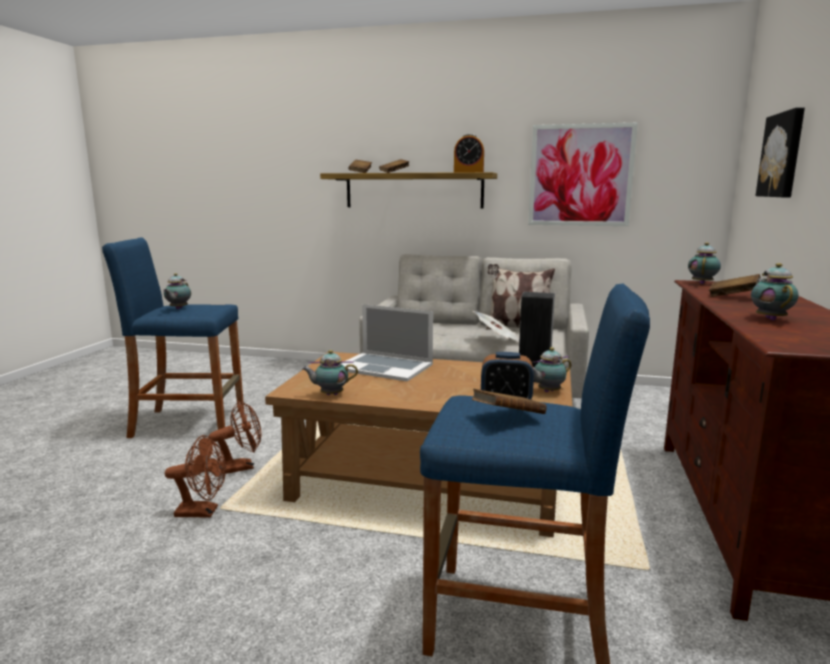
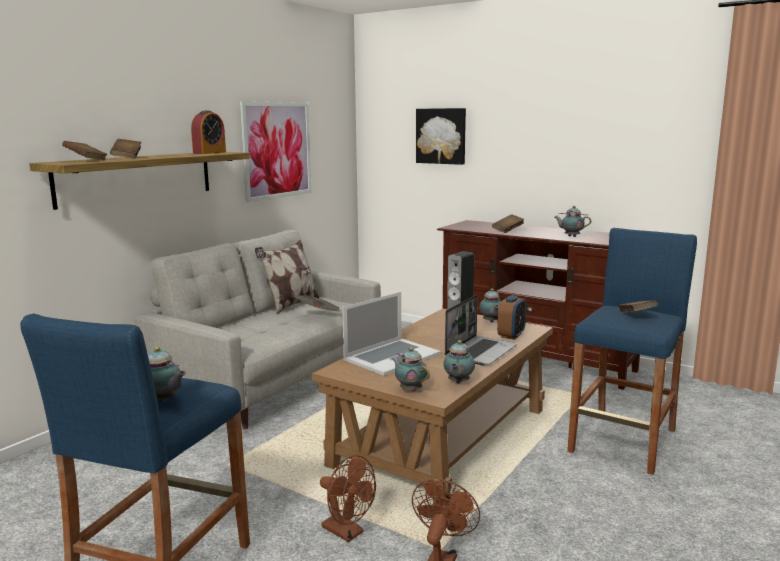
camera: 70 degrees left, 0 degrees up
brown fan [209,400,261,474] -> brown fan turned 135 degrees clockwise [320,455,376,542]
teapot [688,242,721,284] -> teapot moved to [392,347,430,392]
none -> laptop [445,295,517,366]

